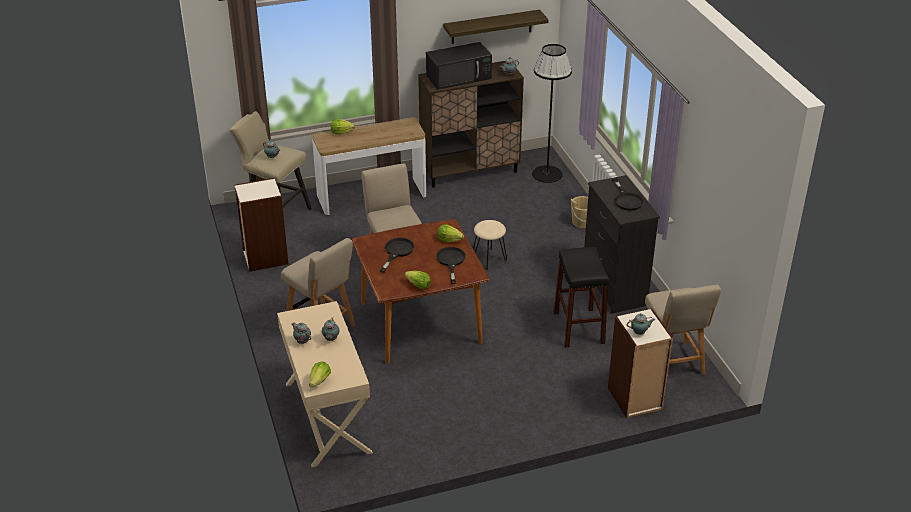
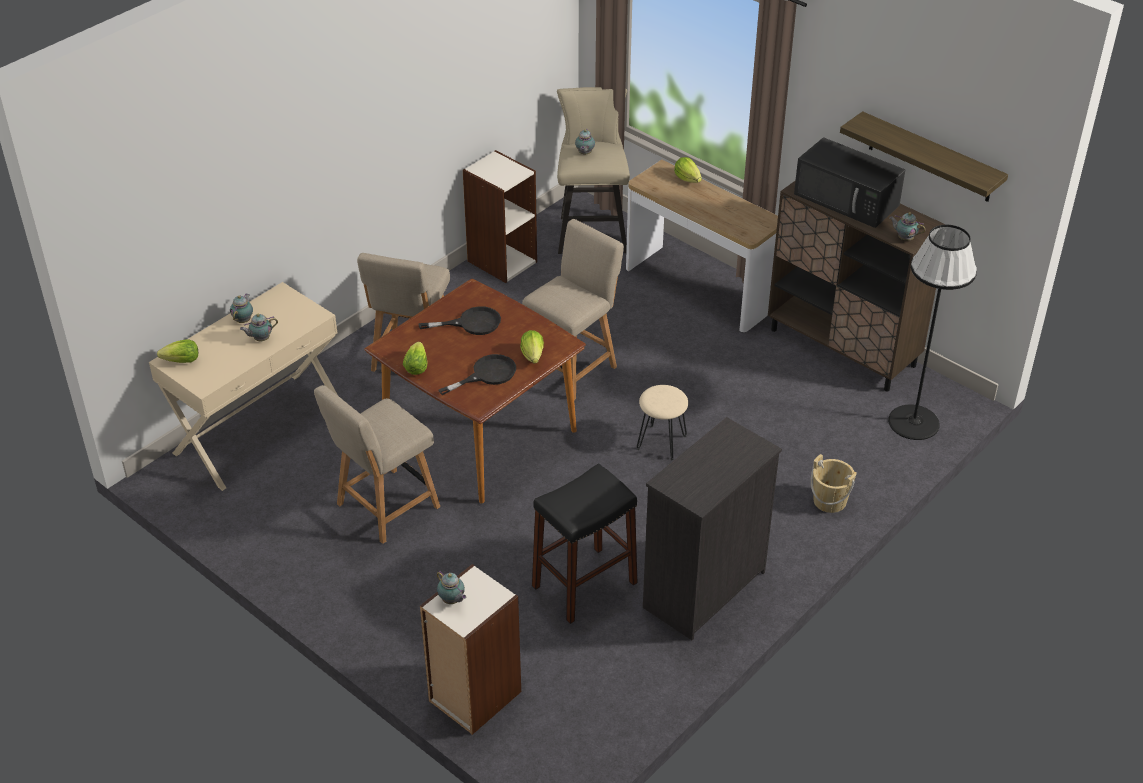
camera: 60 degrees right, 5 degrees up
black frying pan [612,178,644,211] -> none
beige chair [645,285,721,375] -> beige chair moved to [314,385,440,544]

